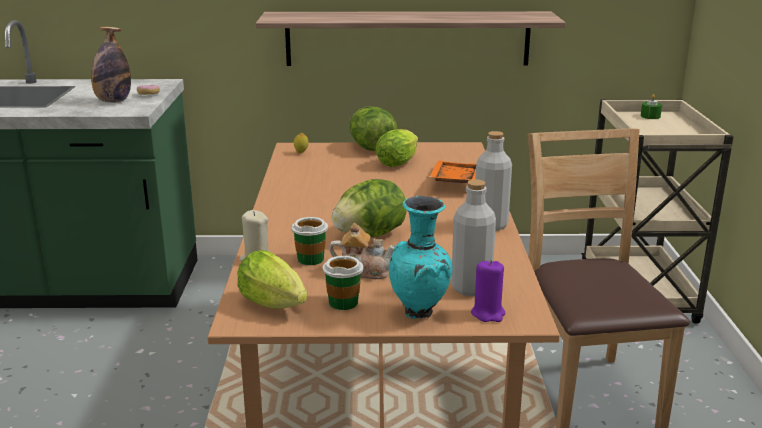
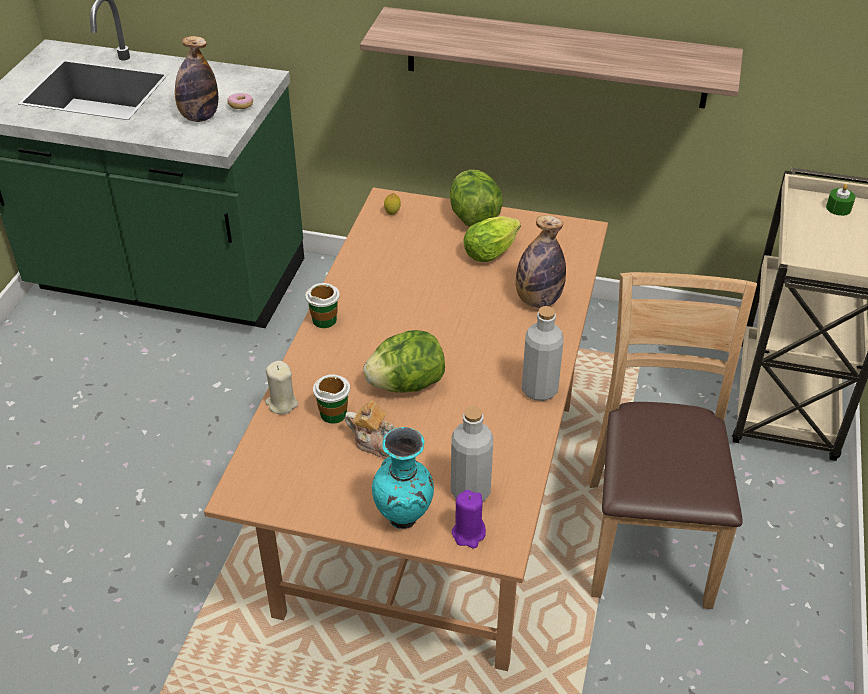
camera: 15 degrees right, 20 degrees up
lettuce [237,250,308,309] -> none
cup [323,256,363,310] -> cup moved to [305,283,340,328]
orange tray [429,160,476,183] -> bottle [516,215,566,308]

